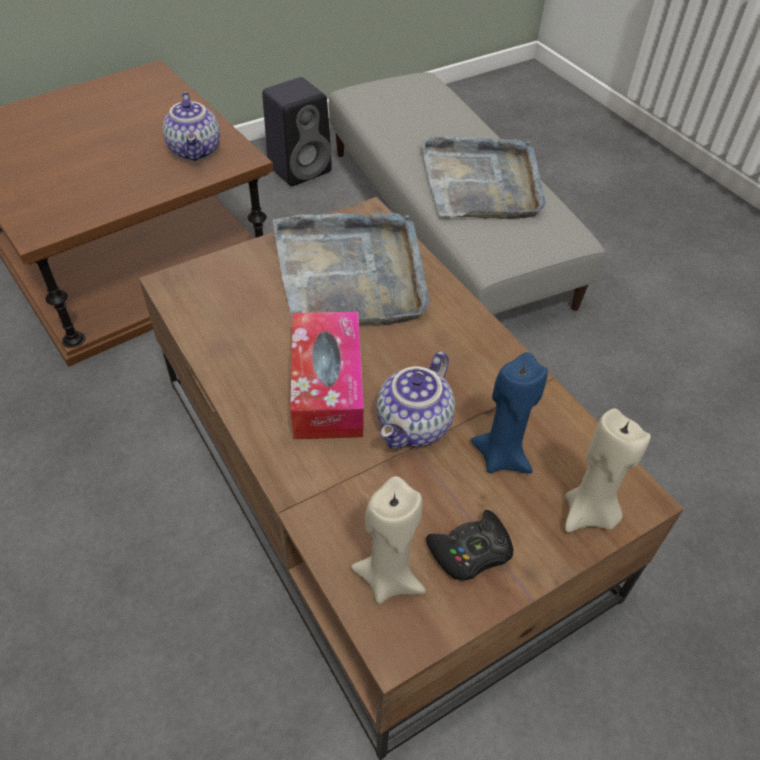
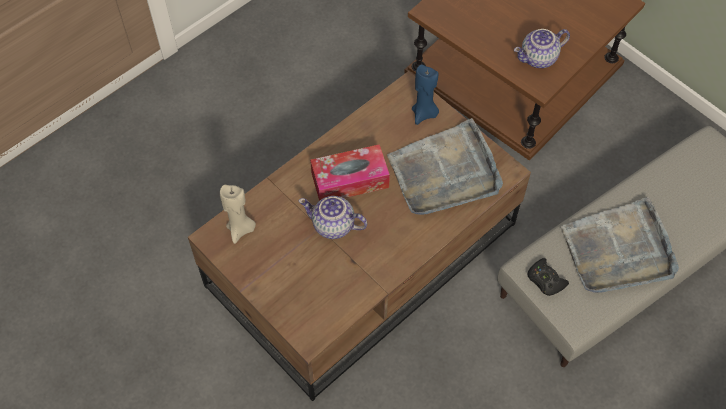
camera: 80 degrees right, 10 degrees up
black speaker [262,77,332,186] -> none
black game controller [426,510,513,580] -> black game controller moved to [527,258,569,296]
blue candle [471,352,548,473] -> blue candle moved to [412,64,439,125]
beige candle [565,409,651,532] -> none

